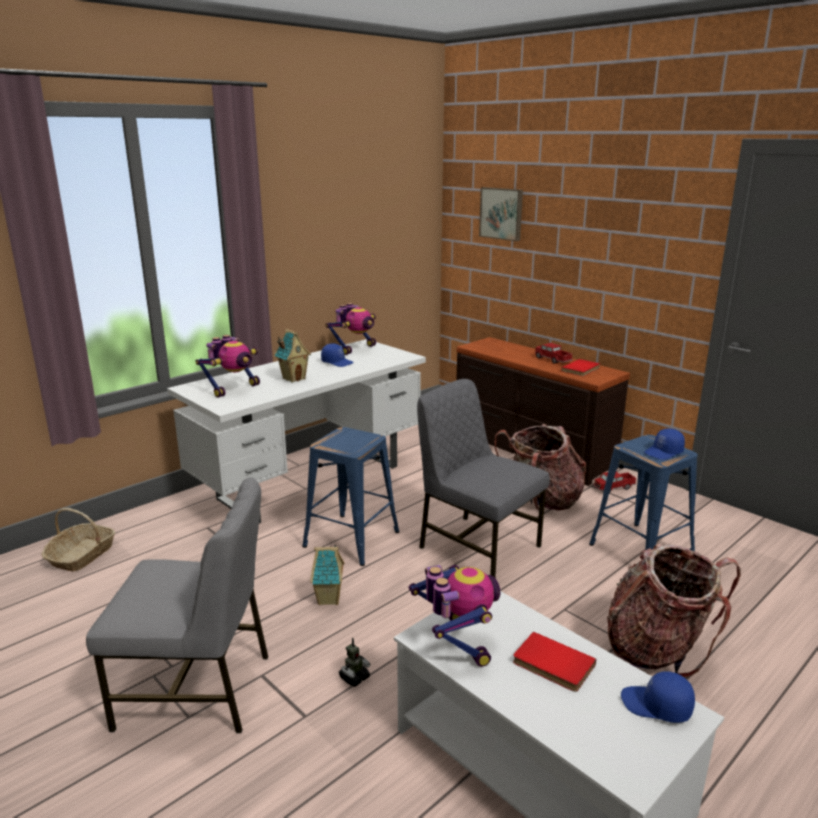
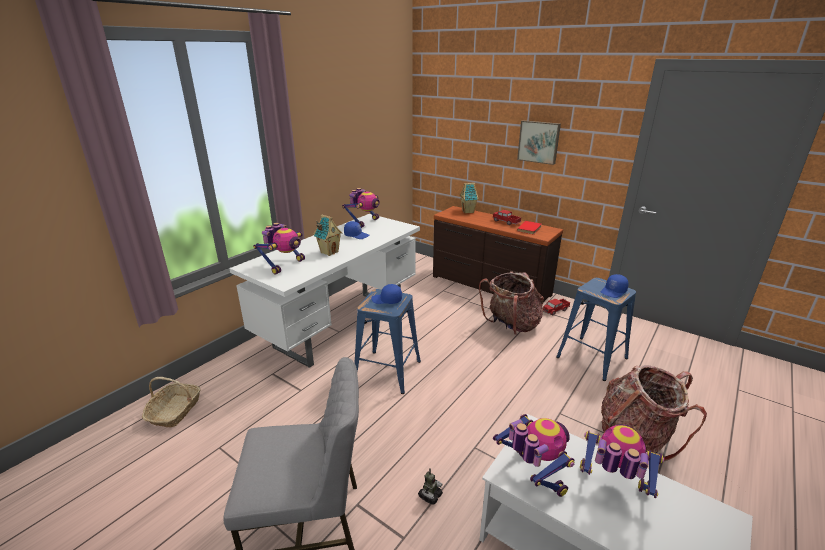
camera: 10 degrees left, 5 degrees up
toy house [310,545,344,605] -> toy house moved to [460,183,478,213]
grey chair [417,379,550,578] -> none
picture [479,187,523,241] -> picture moved to [517,120,561,165]
red book [513,632,596,692] -> toy robot [580,424,664,498]
blue cap [621,671,695,723] -> blue cap moved to [371,284,402,304]

